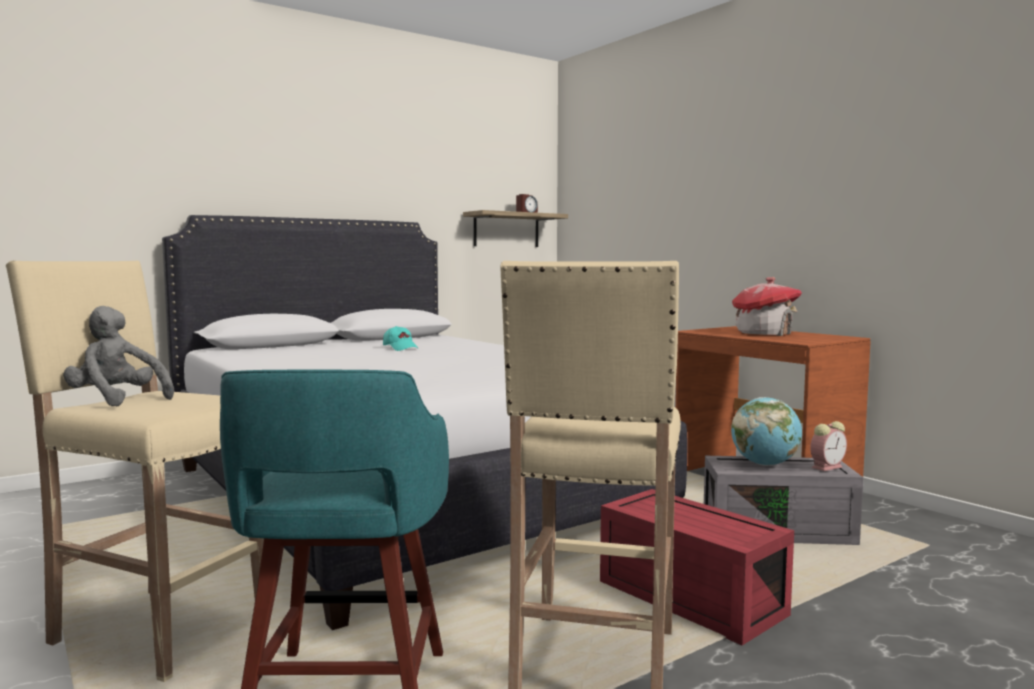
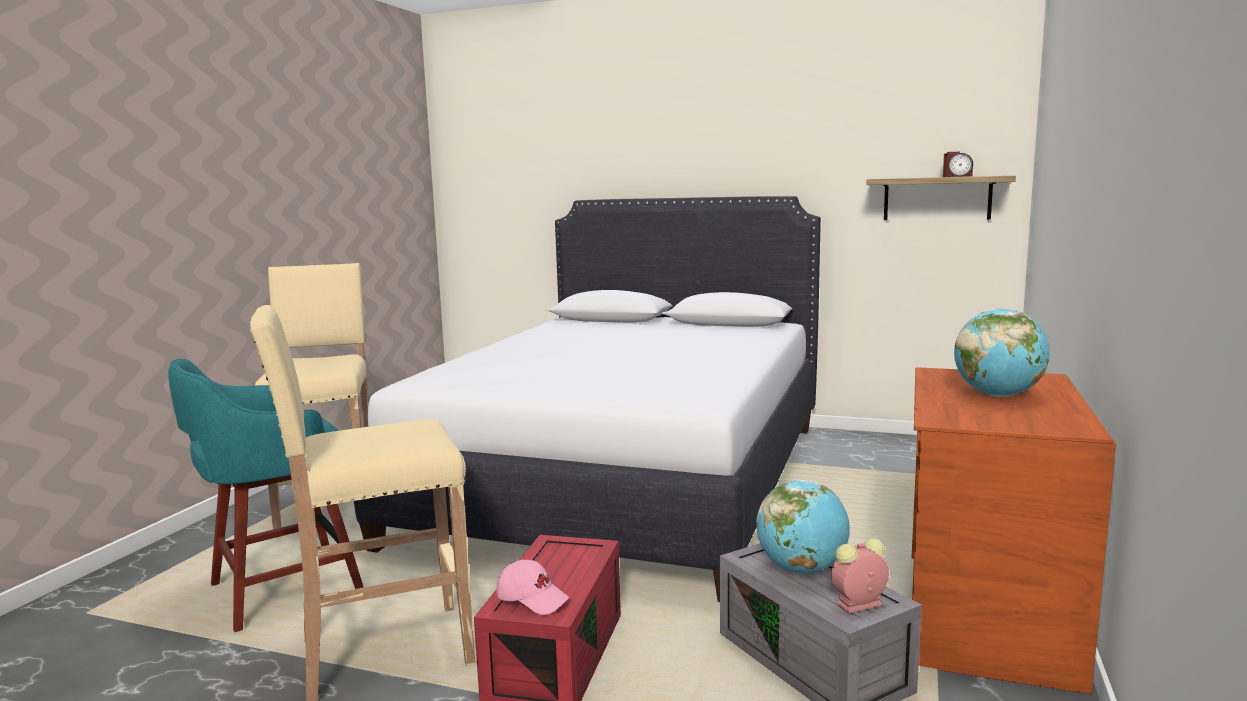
camera: 55 degrees right, 5 degrees up
grey plush toy [63,306,174,407] -> none
turquoise cap [383,326,419,351] -> none
toy house [732,277,802,336] -> globe [954,308,1049,397]
alarm clock [810,421,847,471] -> alarm clock turned 135 degrees clockwise [831,538,889,613]
none -> pink cap [497,560,569,615]

